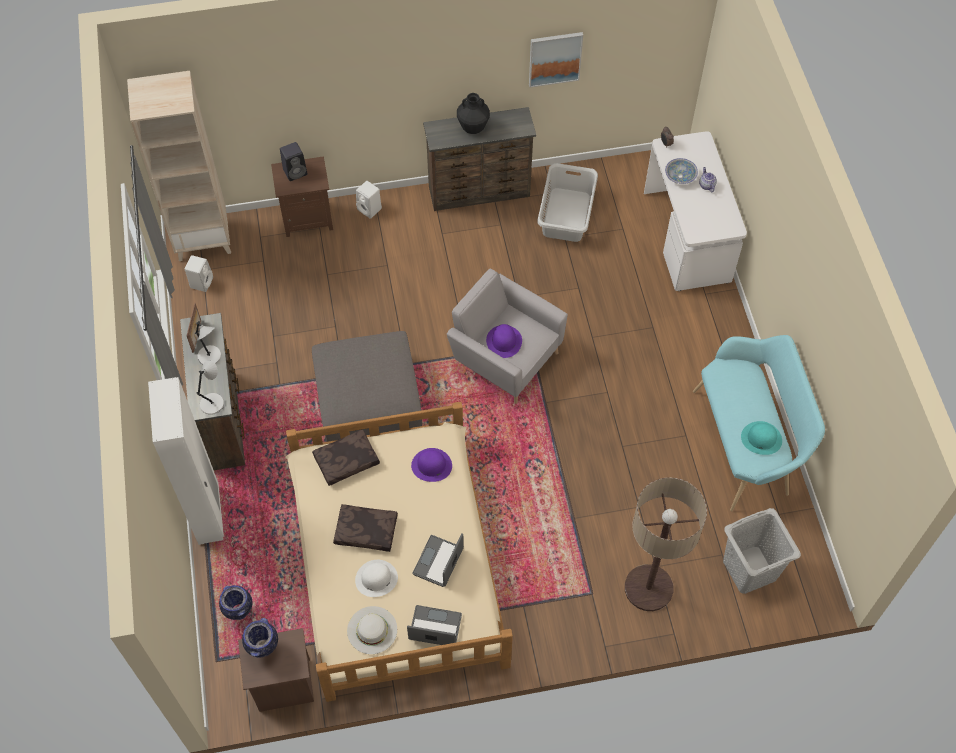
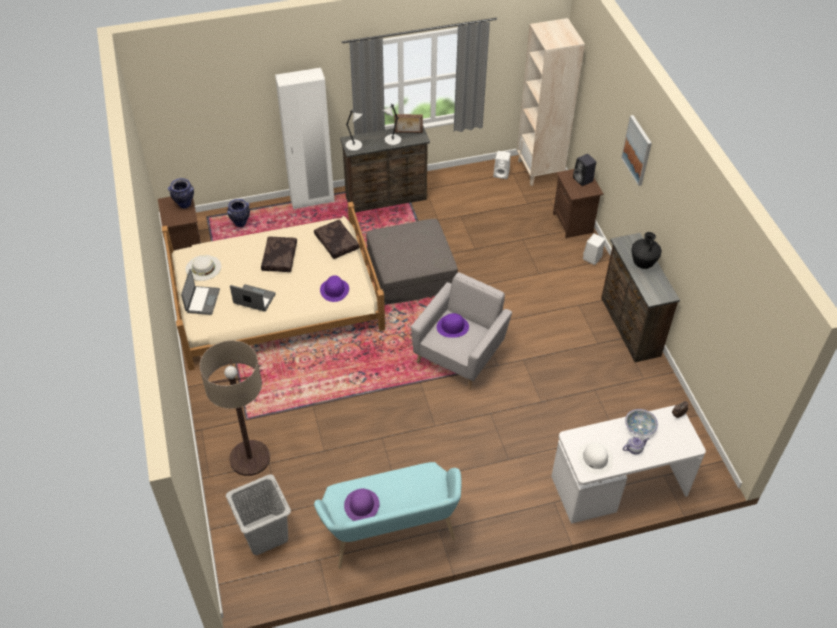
camera: 85 degrees right, 10 degrees down
white hat [355,560,398,597] -> white hat moved to [578,442,613,475]
picture [529,32,583,87] -> picture moved to [621,115,652,186]
grey laundry basket [537,163,598,242] -> none
turquoise hat [741,421,782,455] -> purple hat [344,488,379,521]

